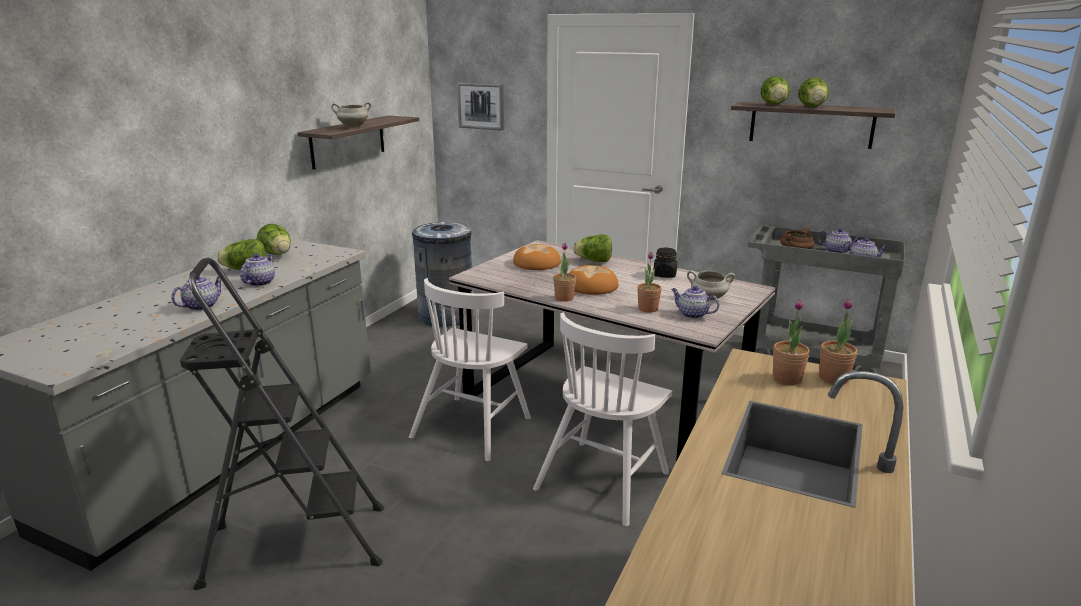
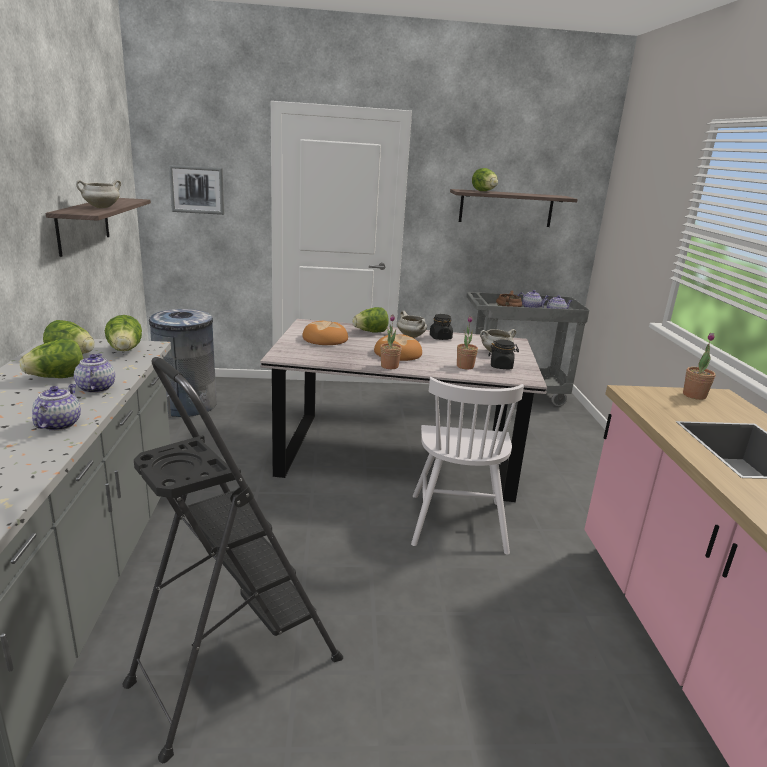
camera: 30 degrees left, 0 degrees up
white chair [409,278,531,461] -> none
teapot [671,286,719,319] -> black jar [489,340,519,369]
potted plant [773,299,810,385] -> none
lettuce [798,78,829,107] -> lettuce moved to [105,315,142,351]
none -> white cooking pot [397,311,427,338]

